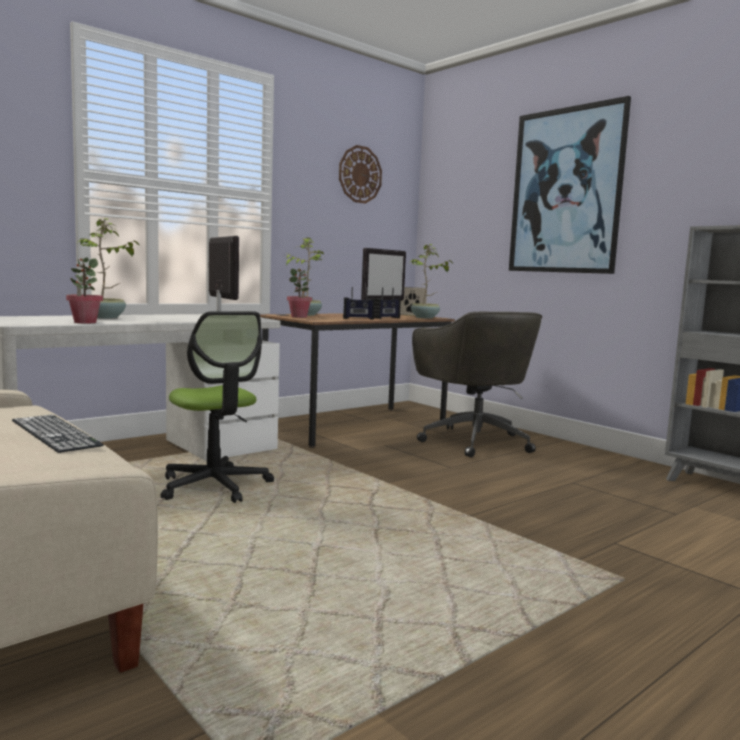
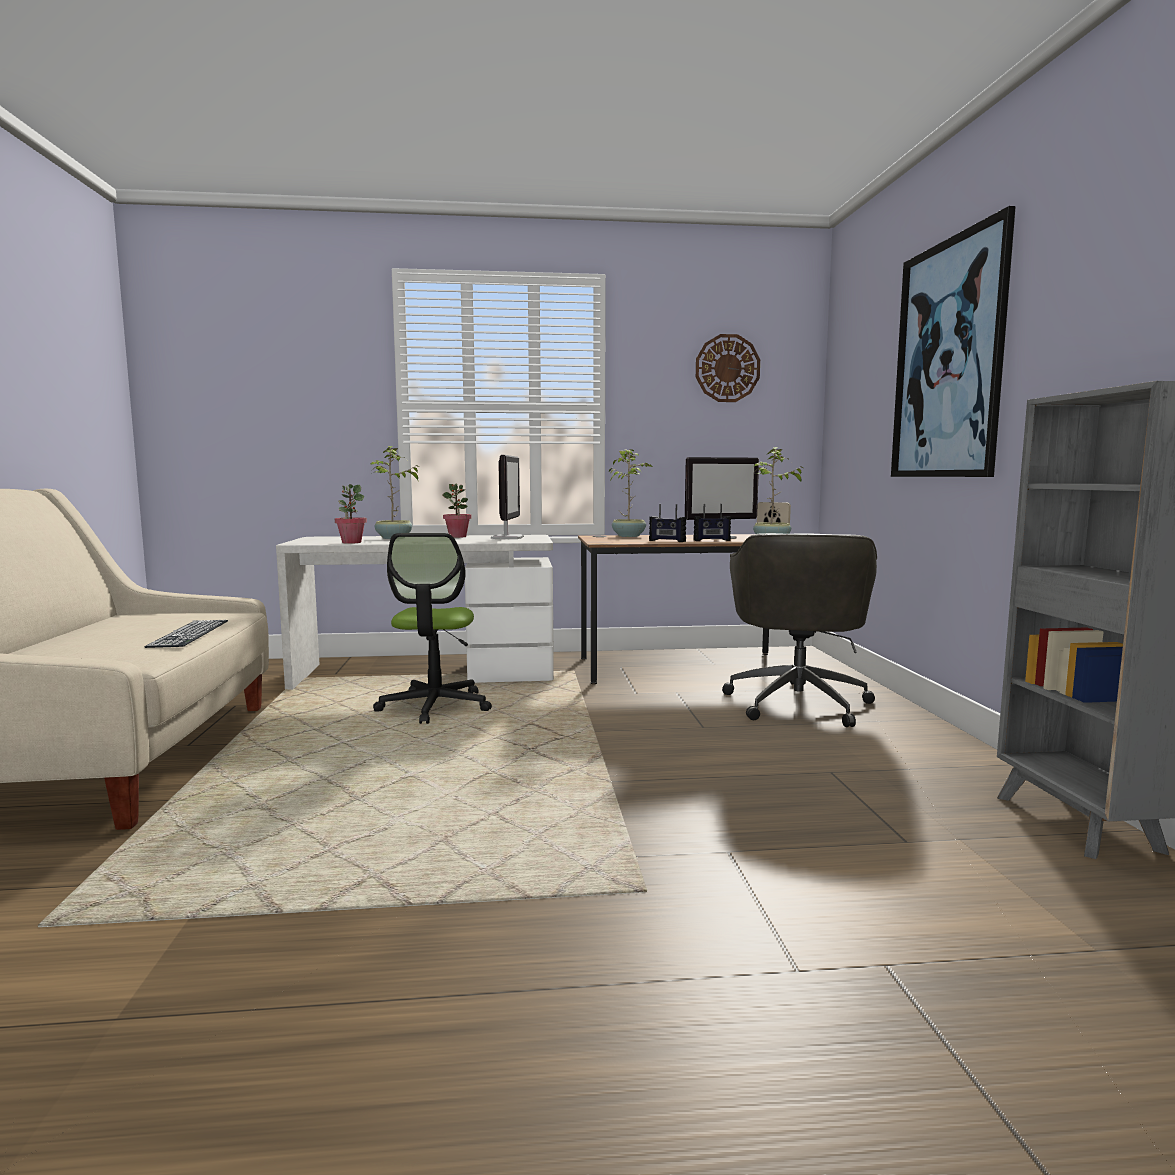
camera: 35 degrees right, 0 degrees up
potted plant [287,268,312,318] -> potted plant moved to [442,483,471,538]

